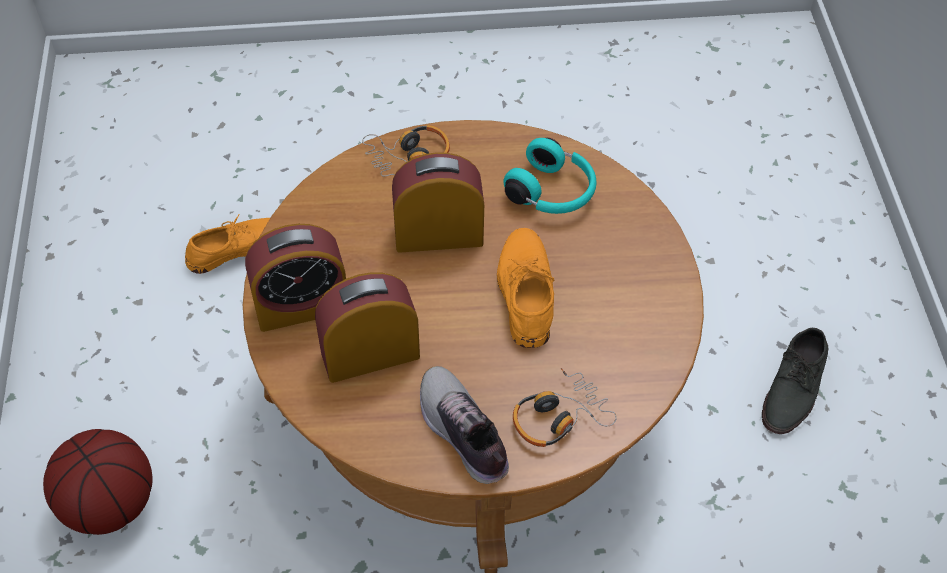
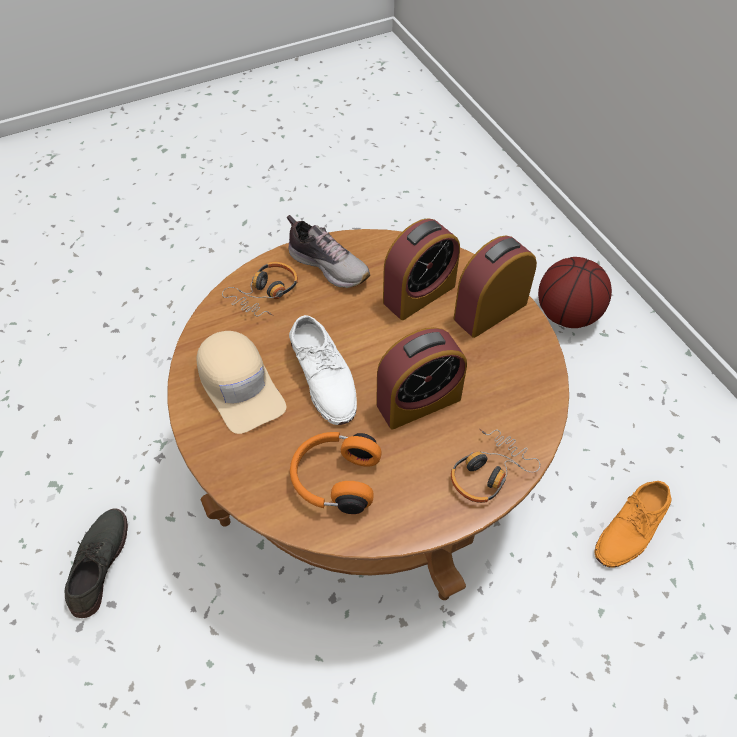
camera: 160 degrees right, 0 degrees up
orange shoe [497,228,555,348] -> white shoe [289,315,357,425]
turquoise headphones [503,138,597,214] -> orange headphones [290,432,382,514]
none -> beige cap [196,331,286,434]

